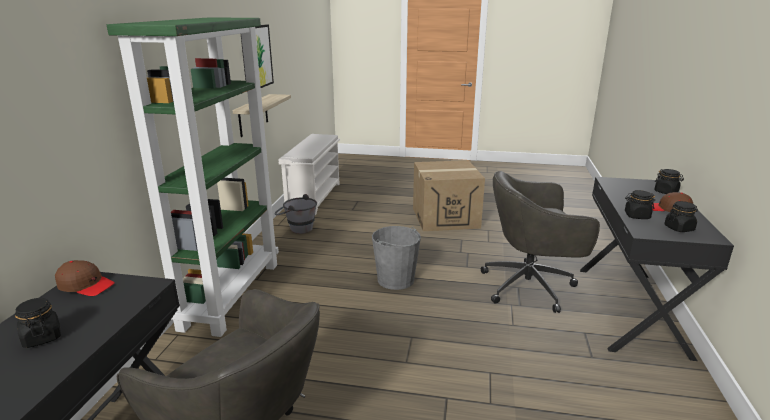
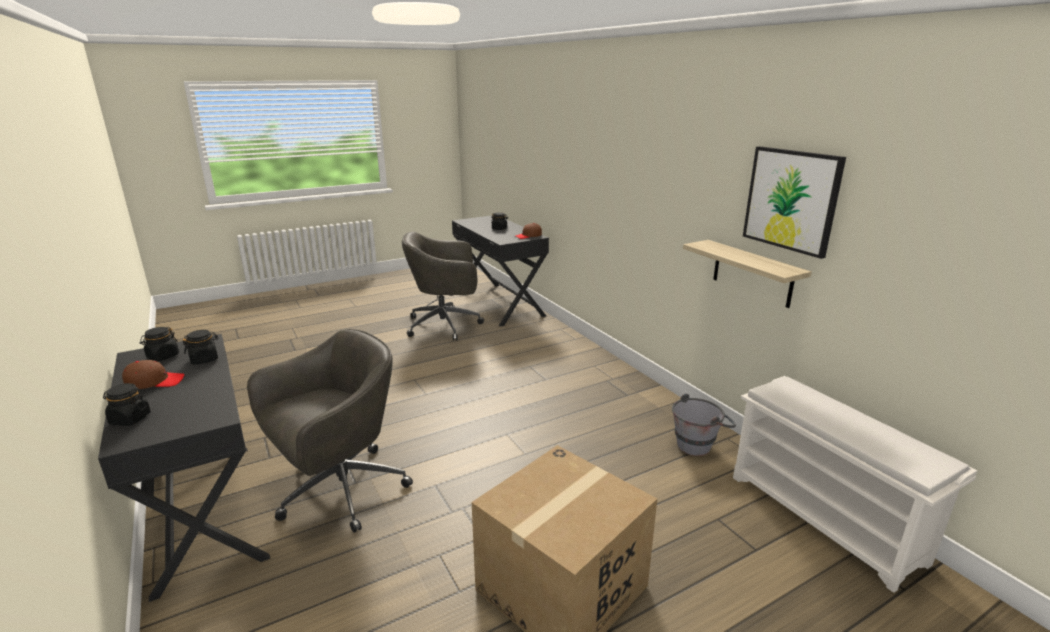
camera: 140 degrees right, 0 degrees up
green bookcase [107,17,279,337] -> none
grey bucket [372,226,421,290] -> none

